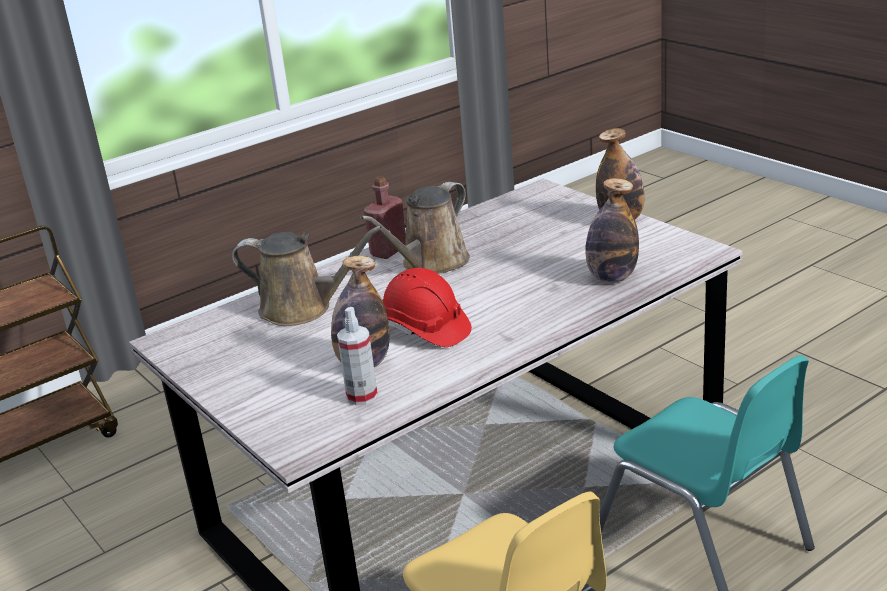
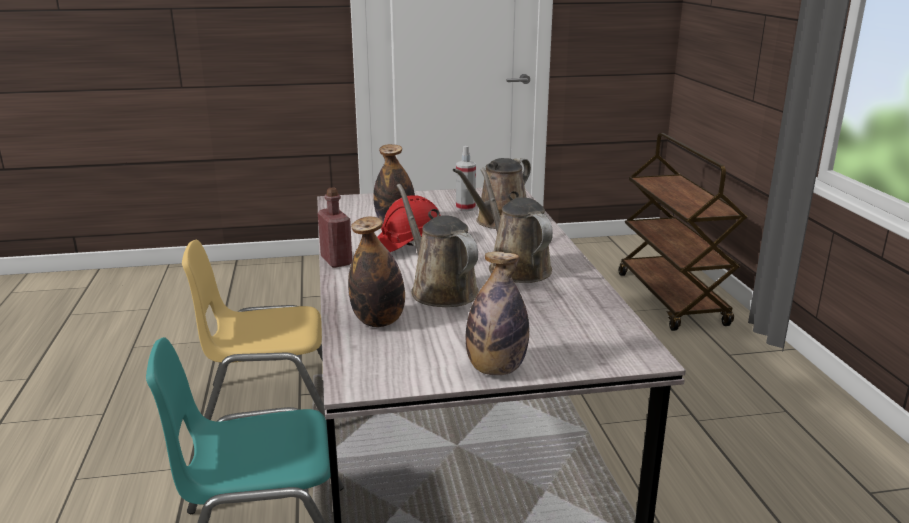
camera: 115 degrees right, 5 degrees down
spray bottle [337,307,378,405] -> spray bottle moved to [456,146,476,211]
red bottle [364,176,406,259] -> red bottle moved to [318,187,352,268]
none -> brown watering can [397,184,479,307]

